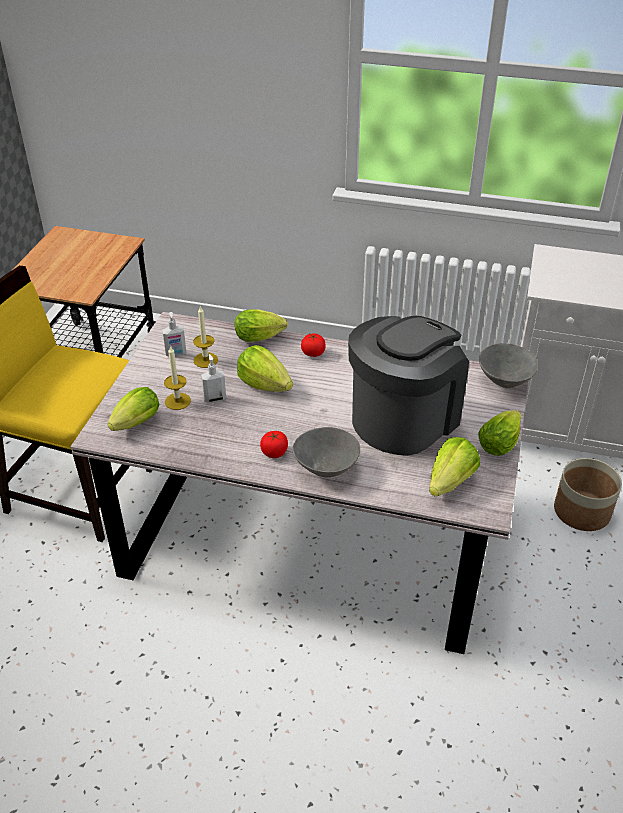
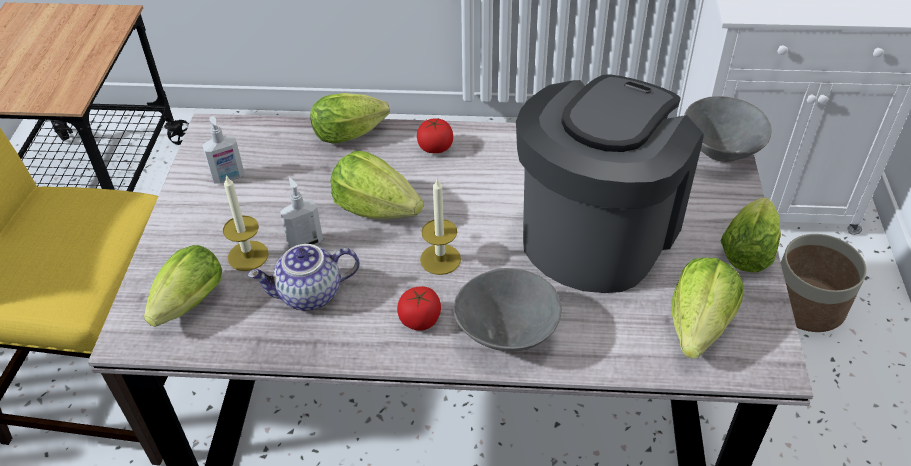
camera: 10 degrees left, 5 degrees up
candle [193,306,218,368] -> candle moved to [420,179,461,275]
none -> teapot [248,244,360,310]

